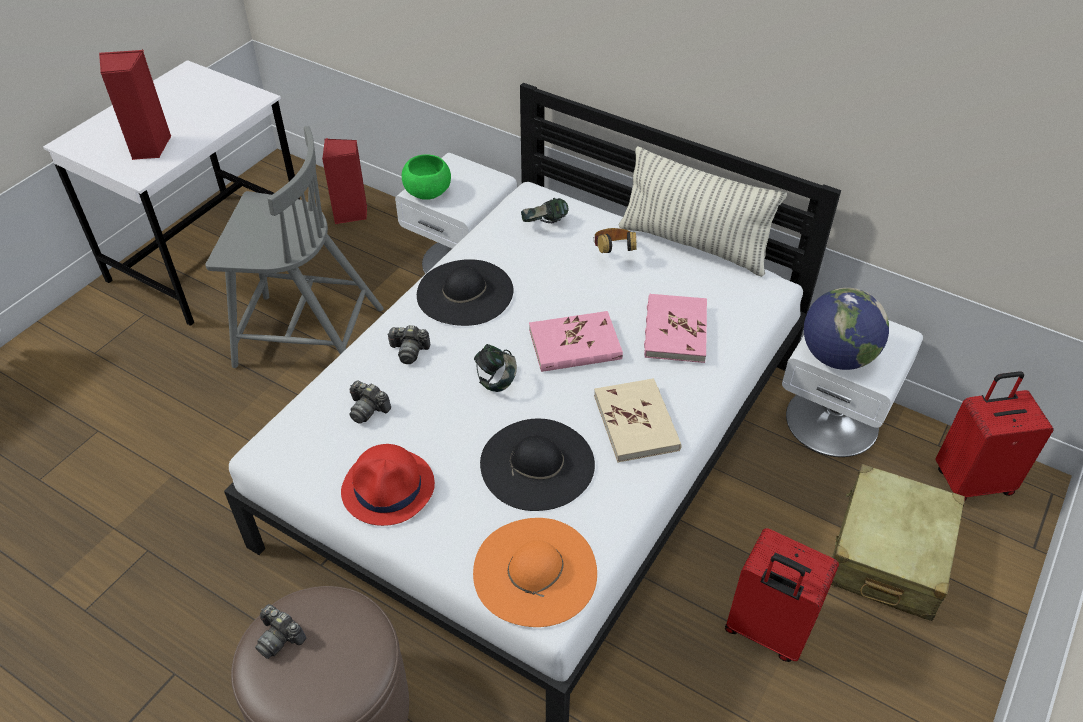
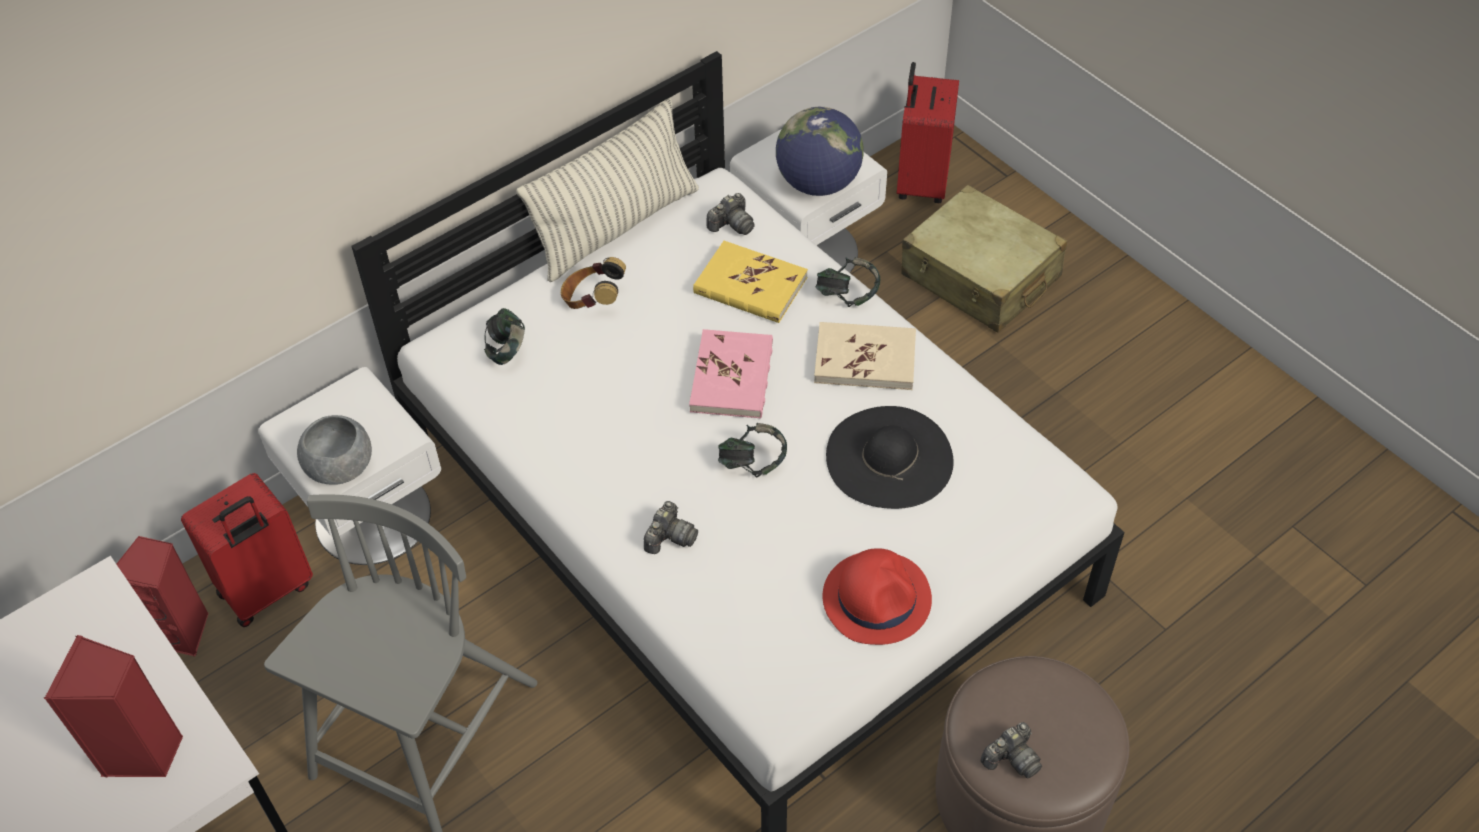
camera: 70 degrees left, 5 degrees up
camera [350,380,391,424] -> camera moved to [707,193,755,235]
green bowl [402,154,451,200] -> grey bowl [297,415,372,485]
black hat [417,259,513,326] -> none
orange hat [473,518,597,627] -> none
pink book [644,294,707,363] -> yellow book [693,241,808,323]
red suitcase [725,528,839,662] -> red suitcase moved to [181,473,313,627]
none -> headphones [816,257,880,307]

